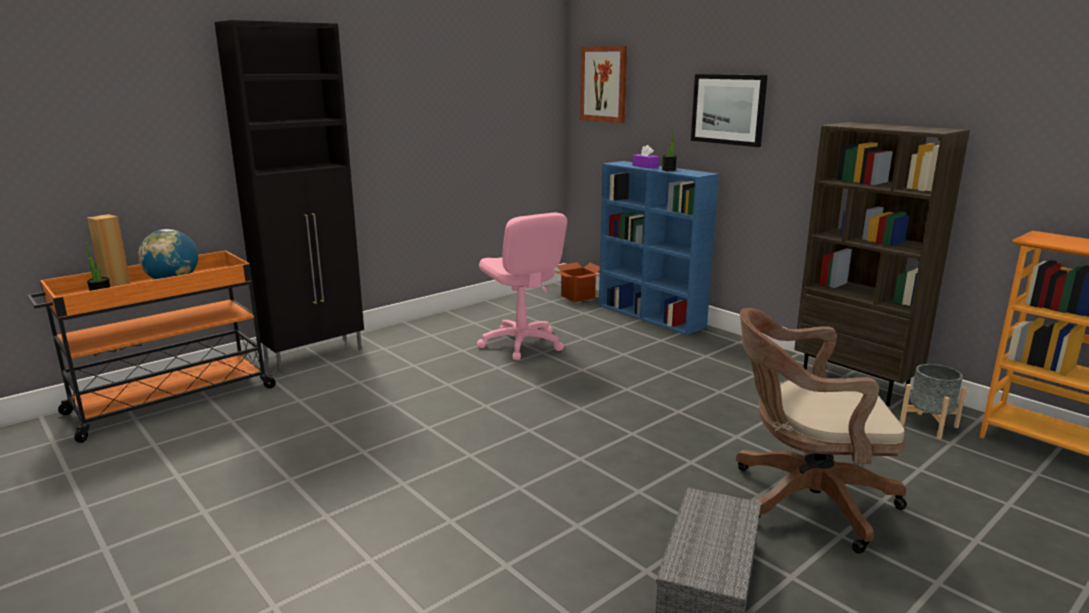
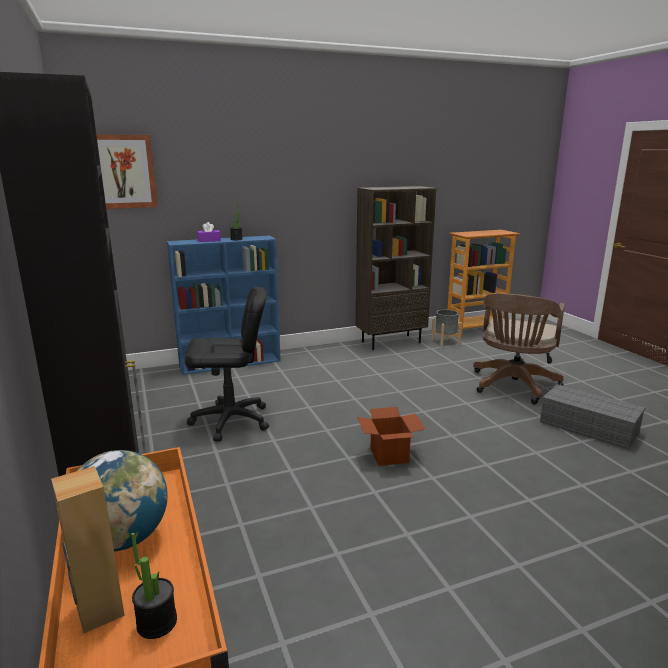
camera: 70 degrees left, 0 degrees up
pink office chair [477,213,567,360] -> black office chair [184,287,269,442]
cardboard box [555,262,600,302] -> cardboard box moved to [357,407,426,466]
picture [691,74,768,147] -> none

